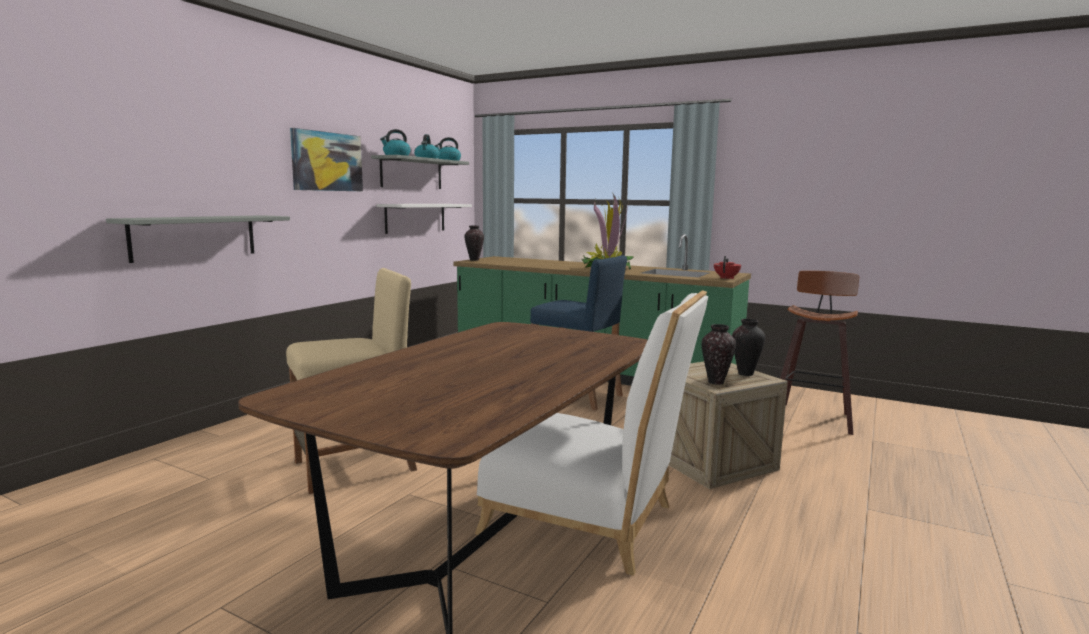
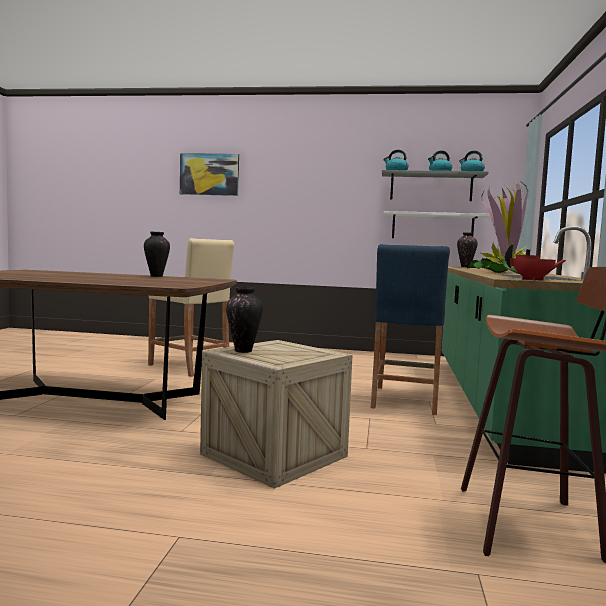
camera: 70 degrees right, 5 degrees down
grey shelf [106,215,290,263] -> none
picture [290,128,363,191] -> picture moved to [180,153,239,196]
white chair [475,290,708,576] -> none
vase [732,319,765,376] -> vase moved to [144,232,170,277]

